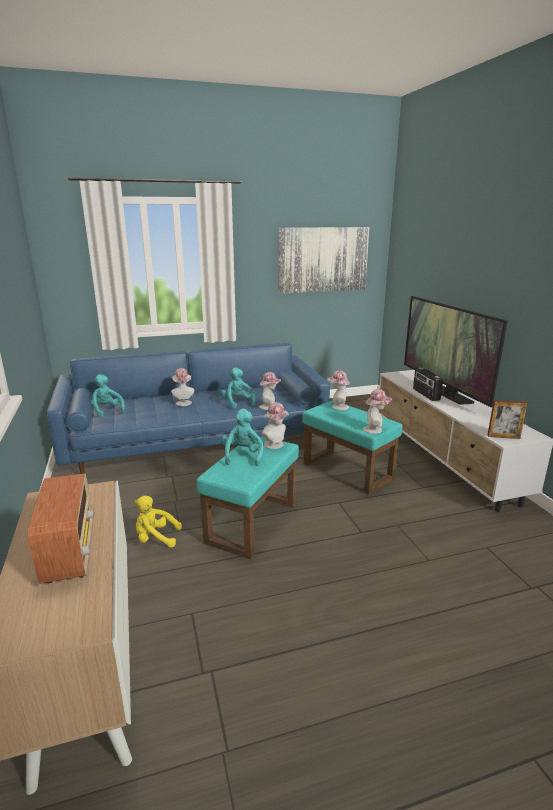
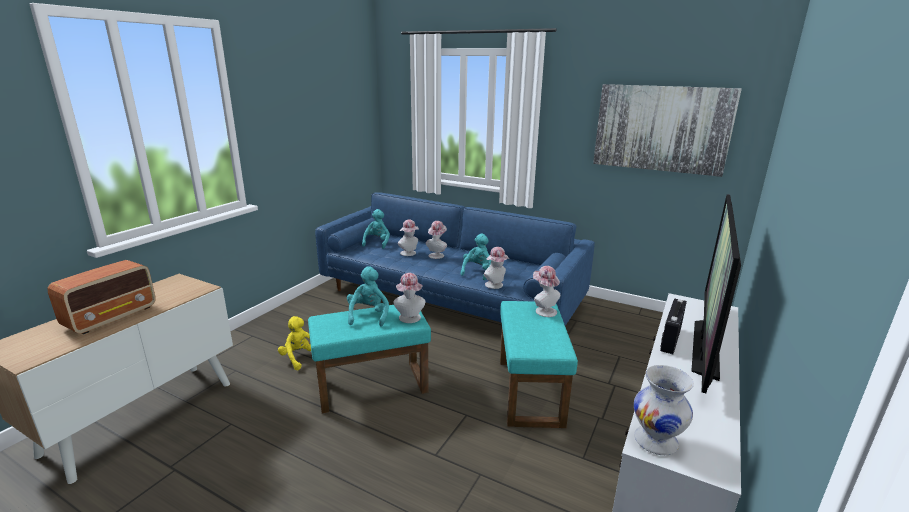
camera: 45 degrees right, 0 degrees up
turquoise plush toy [221,408,263,466] -> turquoise plush toy turned 45 degrees counterclockwise [347,266,389,327]
hat [363,389,392,434] -> hat moved to [398,220,419,256]
picture frame [488,400,528,439] -> white vase [634,365,694,455]

